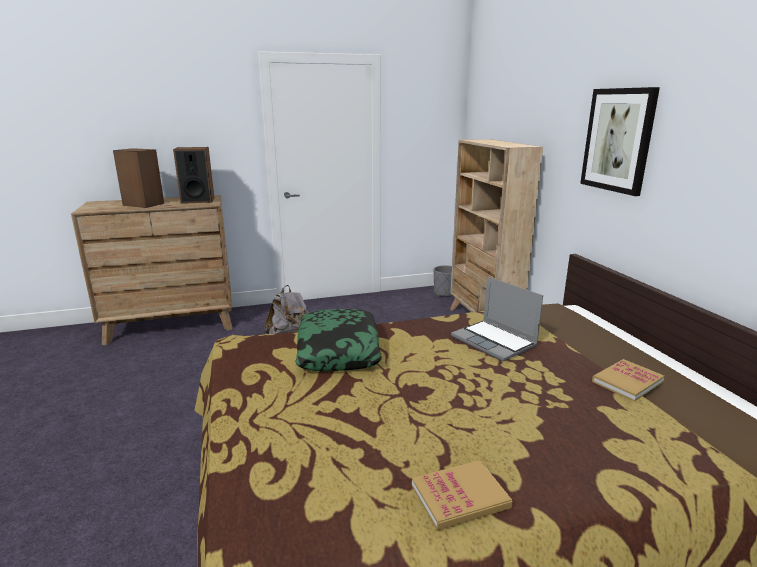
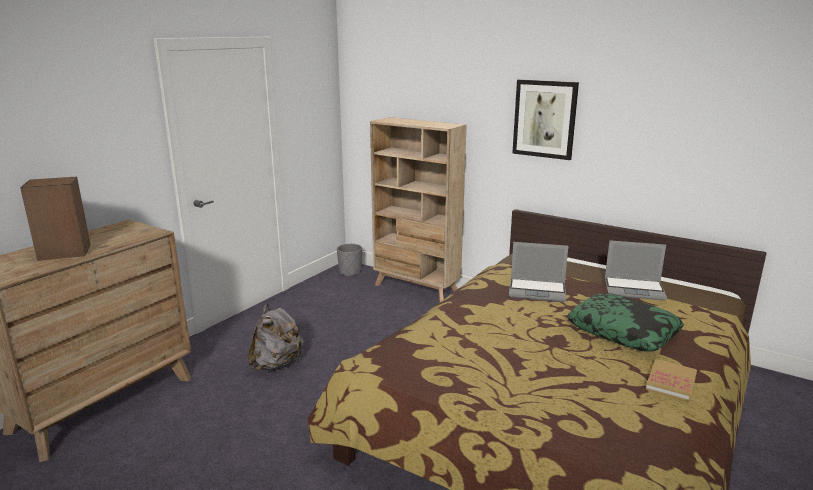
camera: 40 degrees left, 0 degrees up
speaker [173,147,214,204] -> none
pillow [295,309,382,371] -> pillow moved to [567,293,684,352]
book [592,359,665,401] -> laptop [605,240,667,301]

